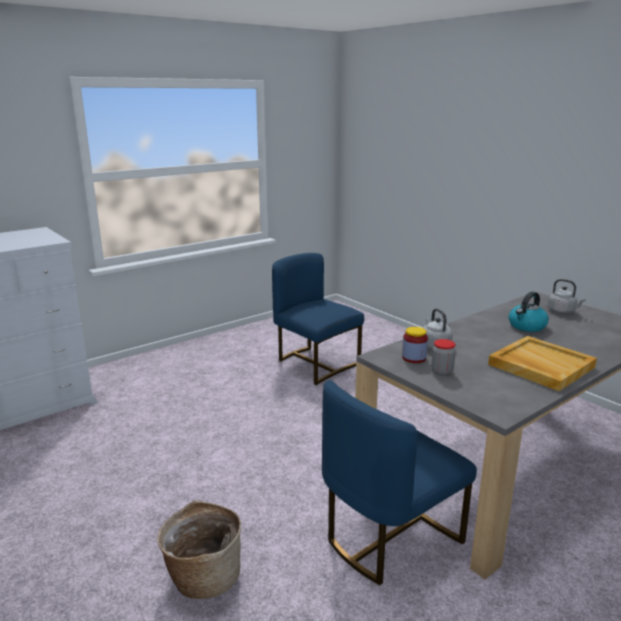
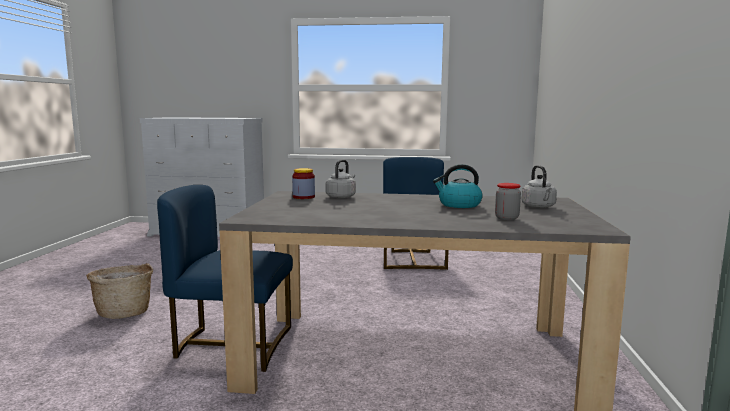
camera: 45 degrees right, 10 degrees down
jar [431,339,456,376] -> jar moved to [495,183,521,220]
beige tray [488,336,597,391] -> none

